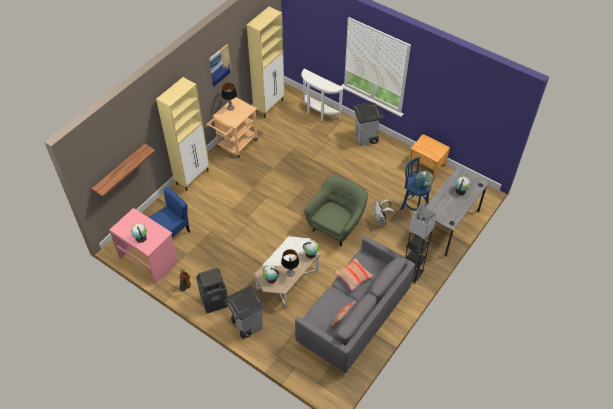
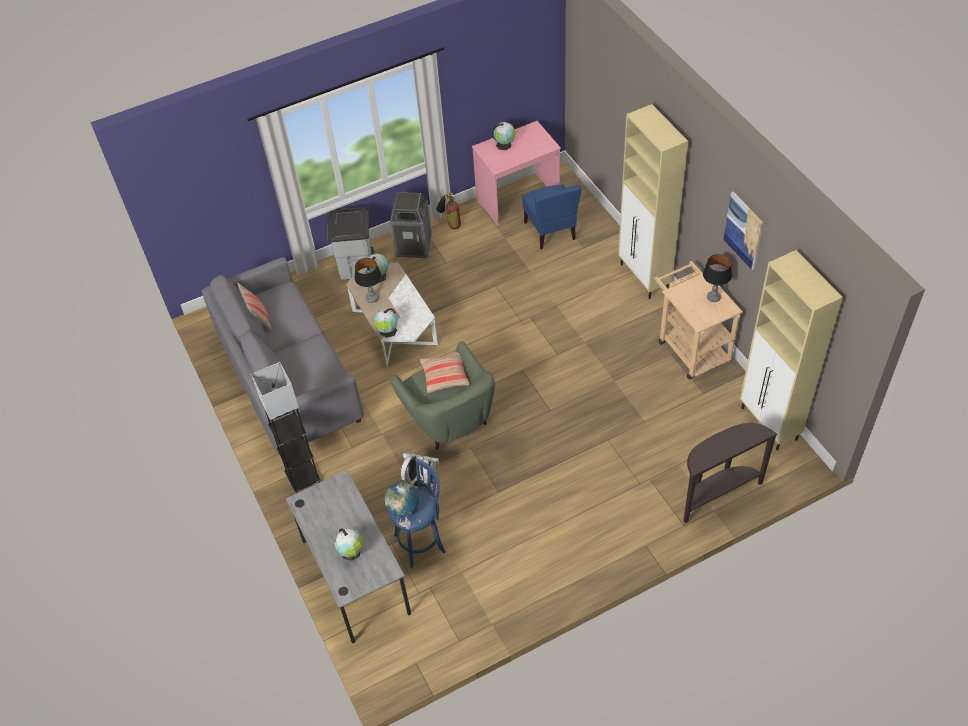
camera: 120 degrees right, 0 degrees up
shelf [92,144,156,197] -> none
white console table [301,69,344,121] -> brown console table [683,423,778,523]
pillow [334,258,373,290] -> pillow moved to [420,352,470,393]
grey trash can [354,102,384,146] -> none
brown nightstand [409,134,450,180] -> none

